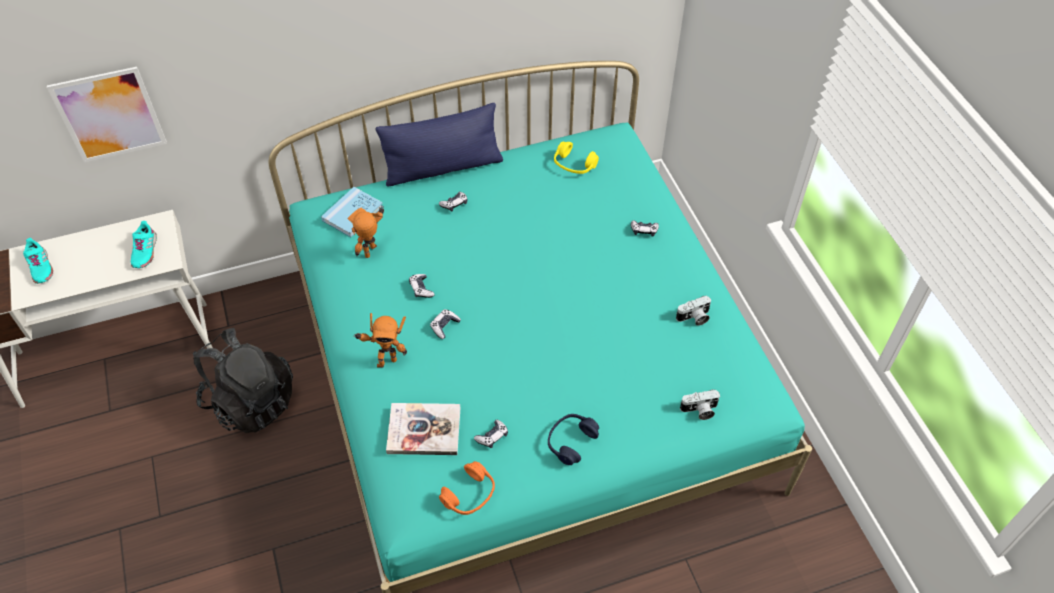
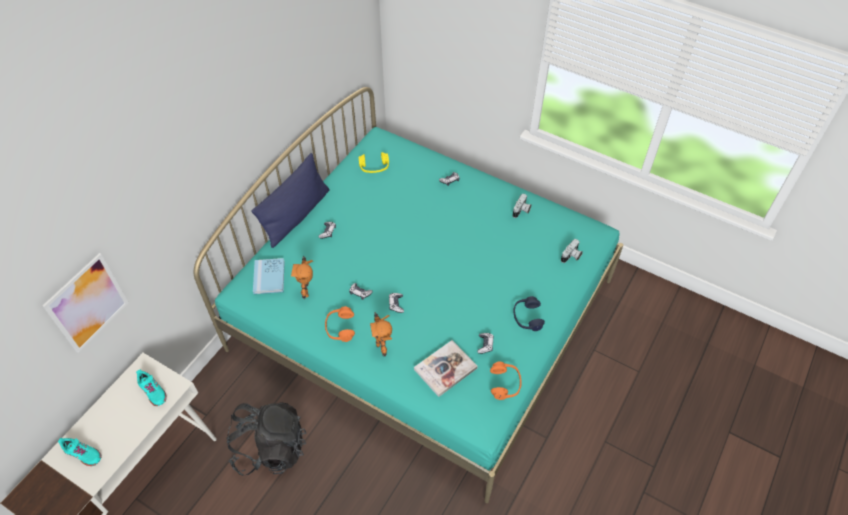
camera: 40 degrees left, 0 degrees up
toy robot [353,313,407,368] -> toy robot turned 120 degrees clockwise [370,312,392,356]
none -> orange headphones [325,306,355,342]

